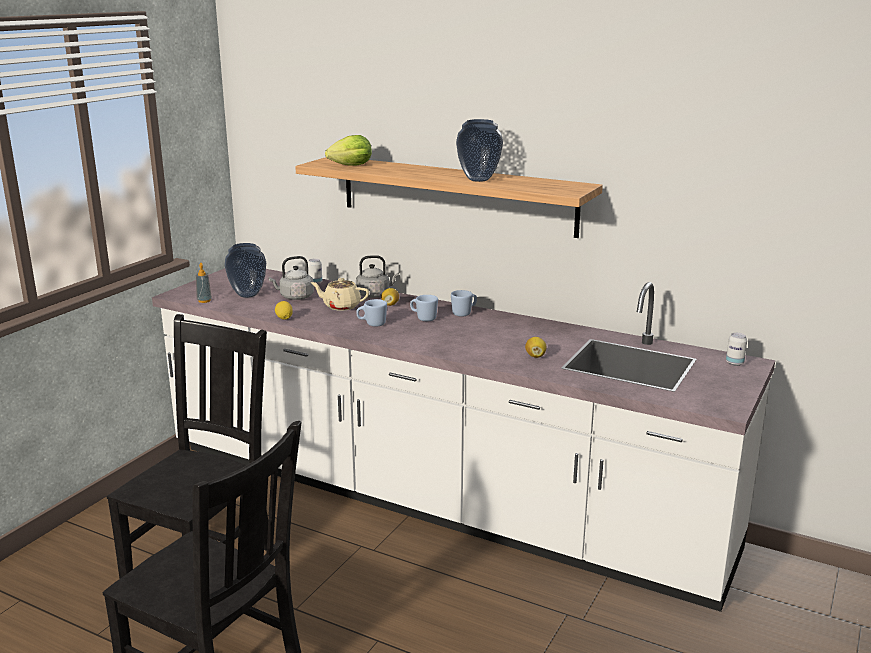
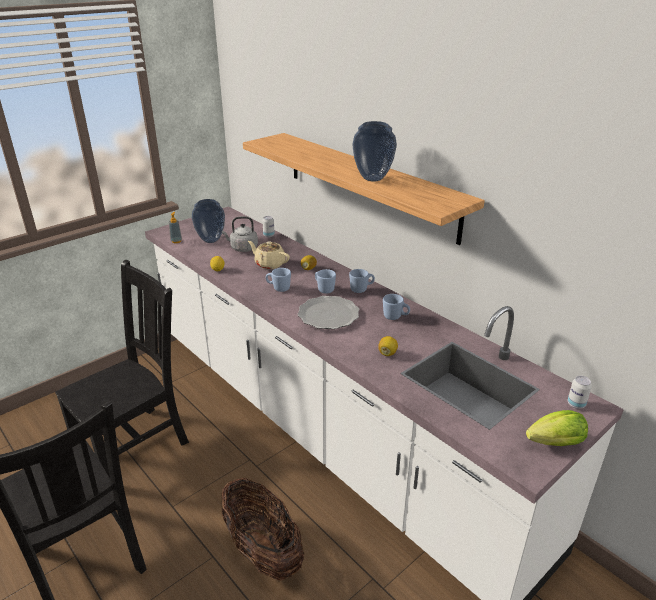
camera: 20 degrees right, 10 degrees up
lettuce [325,135,372,166] -> lettuce moved to [526,410,588,446]
grey kettle [356,255,399,298] -> none
none -> basket [222,478,304,581]
none -> plate [298,296,359,329]
none -> blue mug [383,294,410,320]

